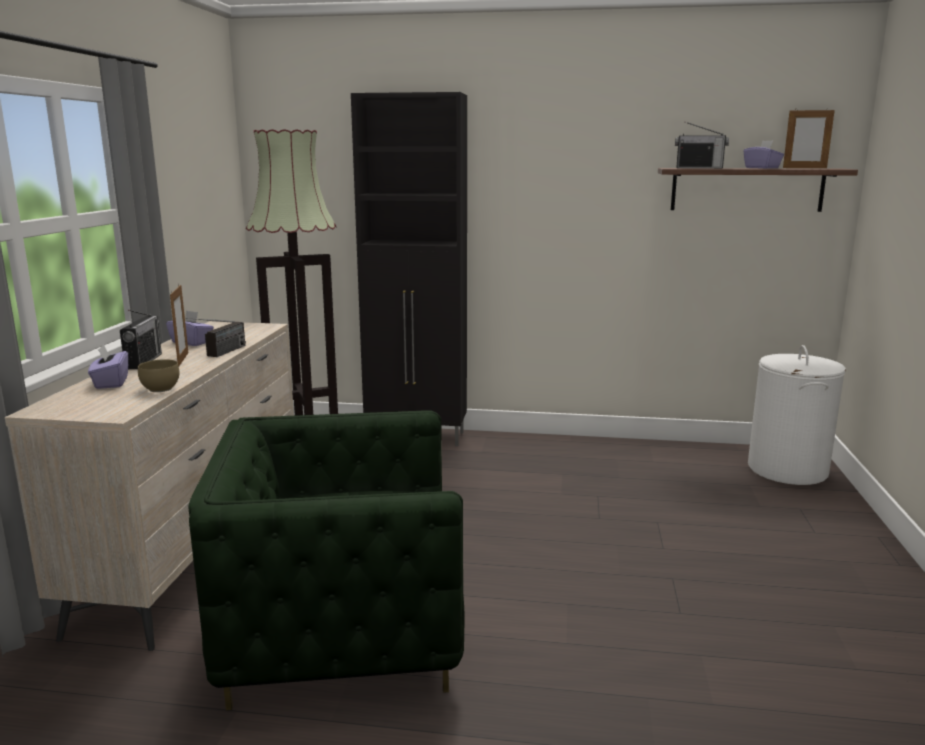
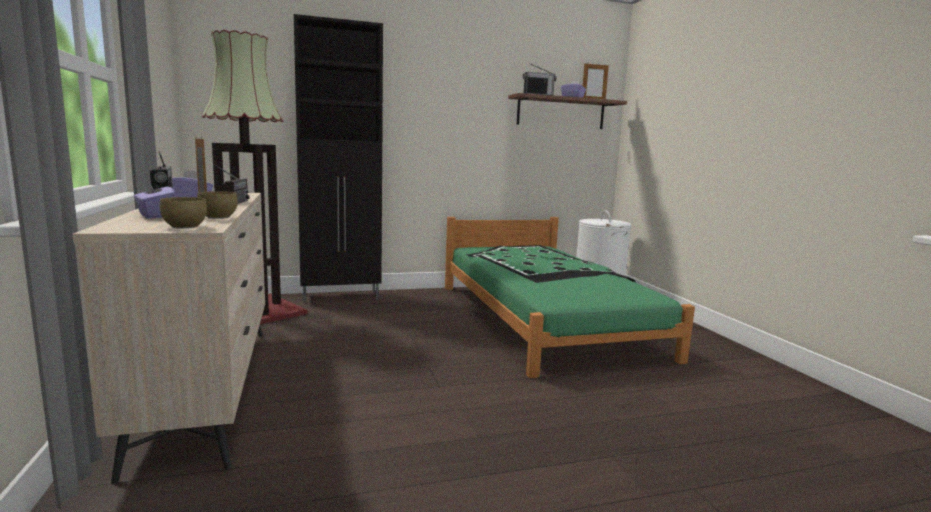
camera: 25 degrees left, 5 degrees down
green armchair [188,410,464,710] -> none
none -> brown bowl [160,197,207,229]
none -> green bed [445,217,695,378]

